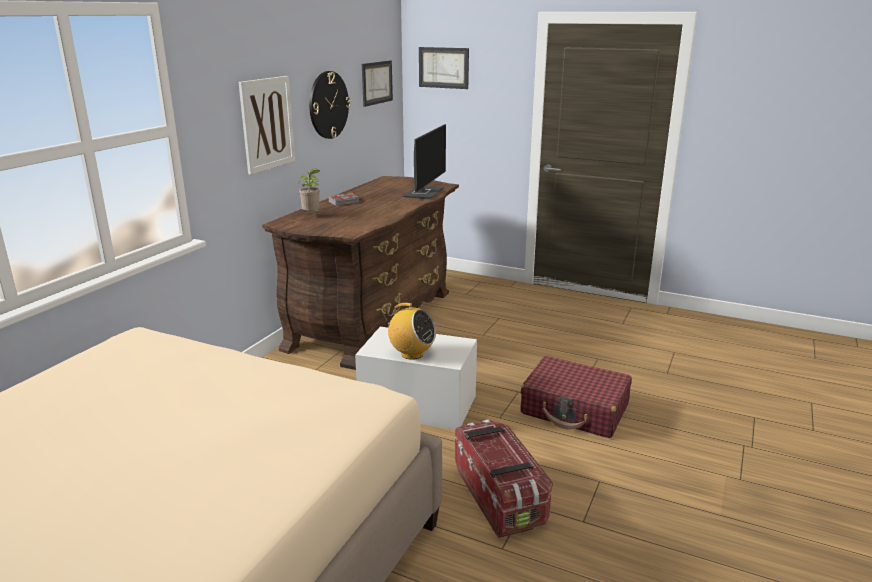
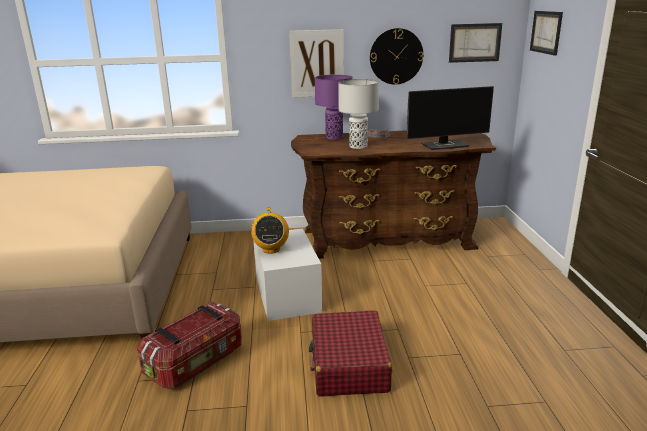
camera: 60 degrees right, 0 degrees up
potted plant [299,168,320,213] -> purple table lamp [315,74,352,140]
none -> white table lamp [338,79,379,149]

